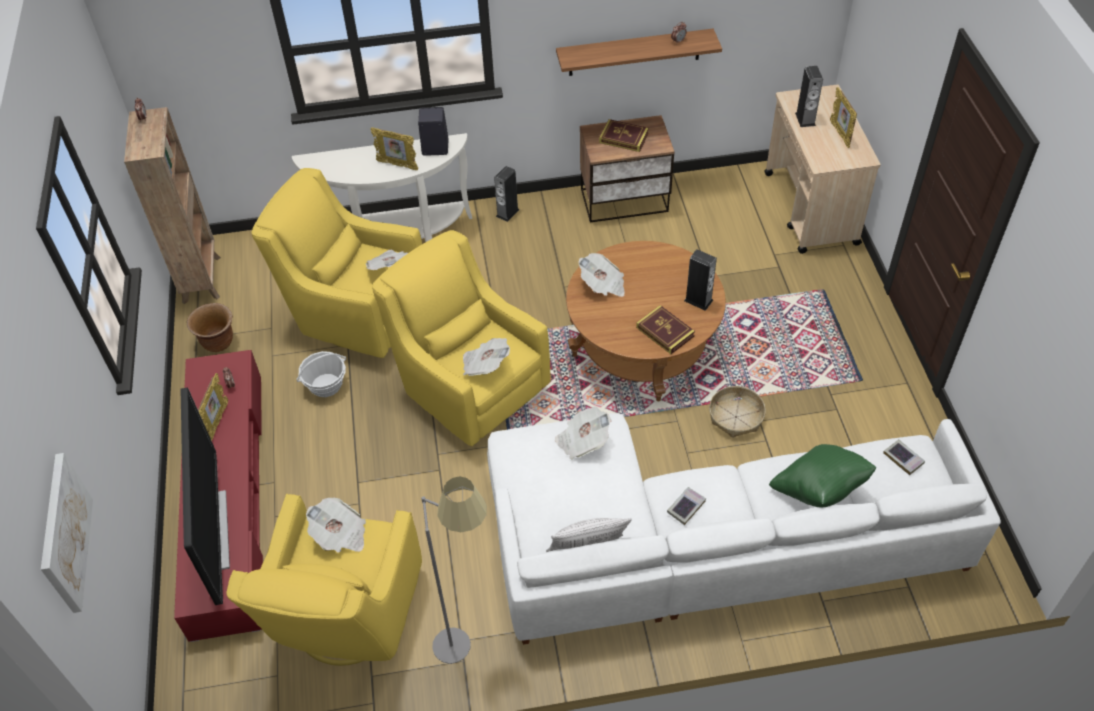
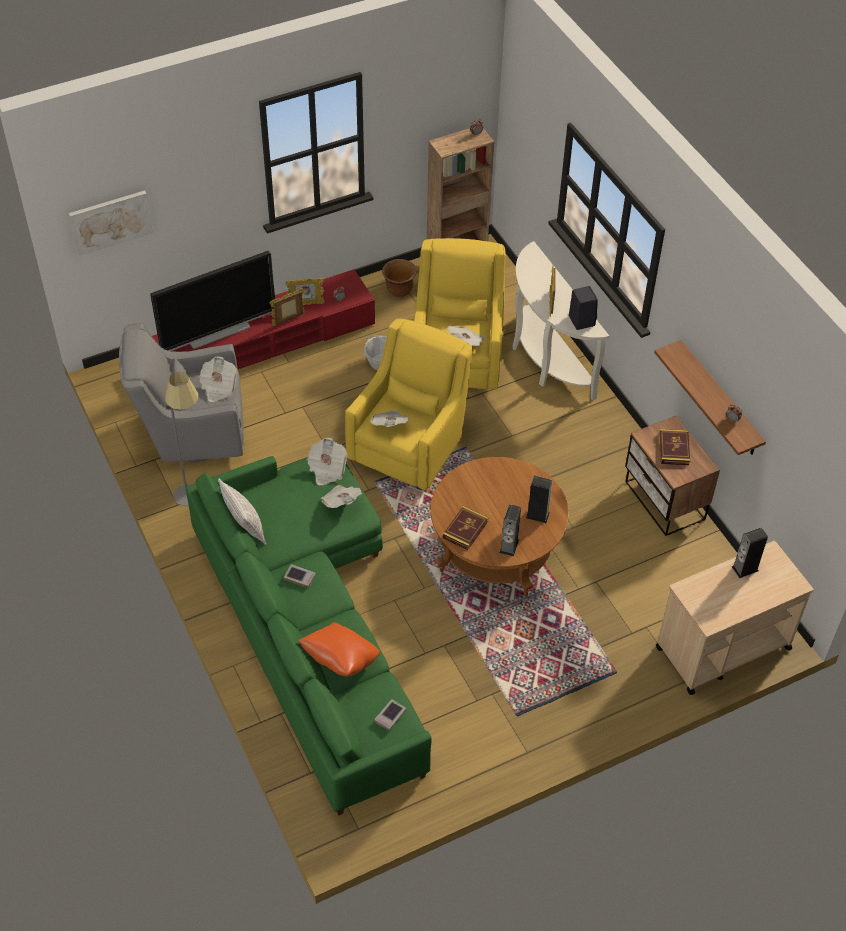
camera: 70 degrees right, 0 degrees up
yellow armchair [226,494,422,666] -> grey armchair [119,322,244,462]
white sofa [487,413,1001,645] -> green sofa [186,456,432,816]
speaker [494,166,519,222] -> speaker moved to [526,476,553,523]
newspaper [578,253,625,297] -> newspaper moved to [307,438,348,486]
basket [709,386,766,438] -> none
green pillow [769,444,876,507] -> orange pillow [299,622,380,677]
picture frame [830,87,857,148] -> picture frame moved to [270,288,305,327]

